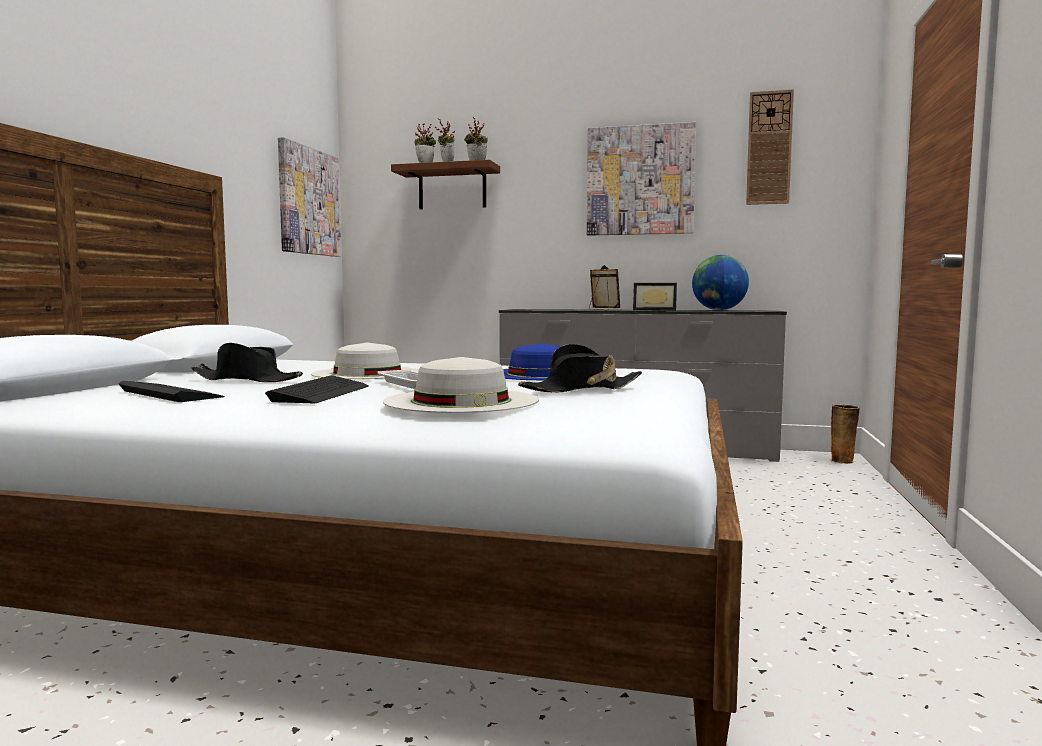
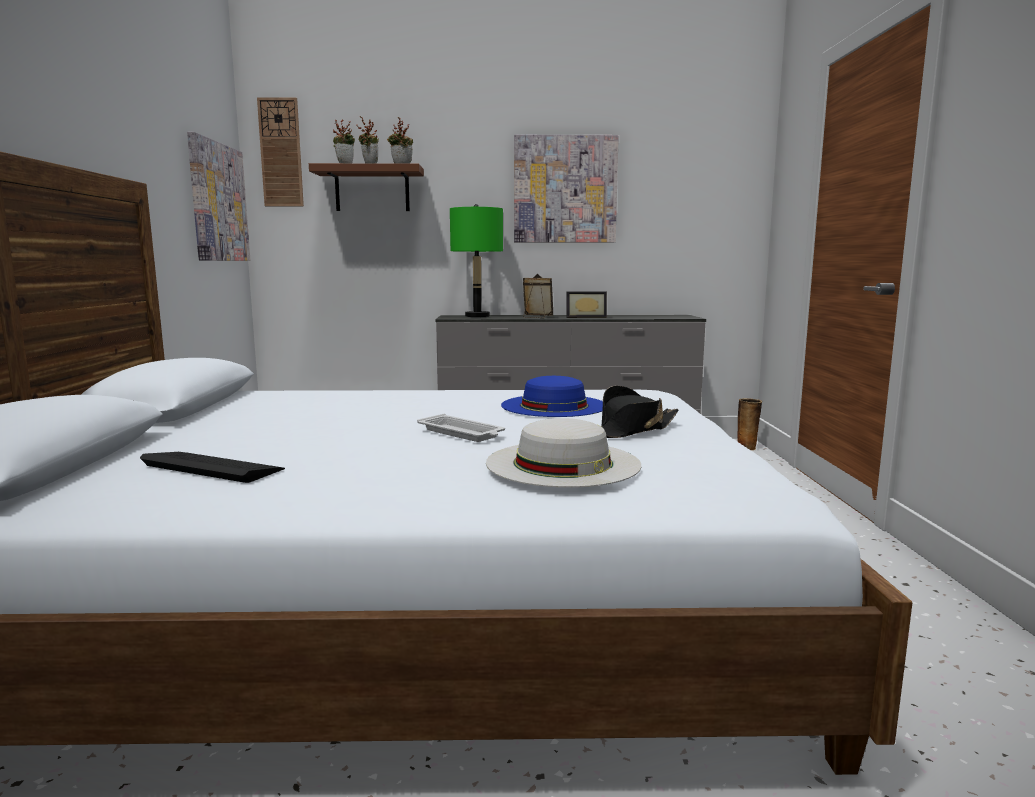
camera: 15 degrees left, 5 degrees up
black hat [192,343,303,382] -> none
keyboard [265,375,369,403] -> none
white hat [311,343,419,379] -> none
globe [692,255,749,310] -> none
wall clock [746,89,794,205] -> wall clock moved to [257,97,304,206]
none -> green table lamp [450,204,503,317]

